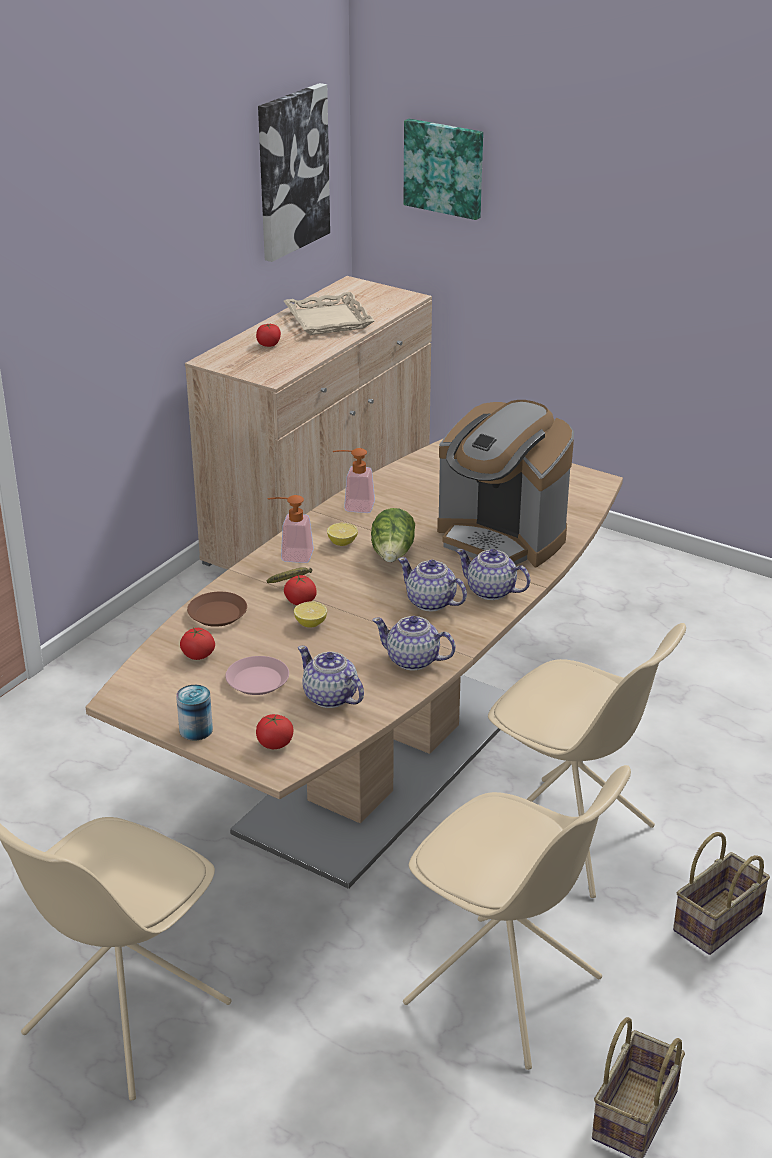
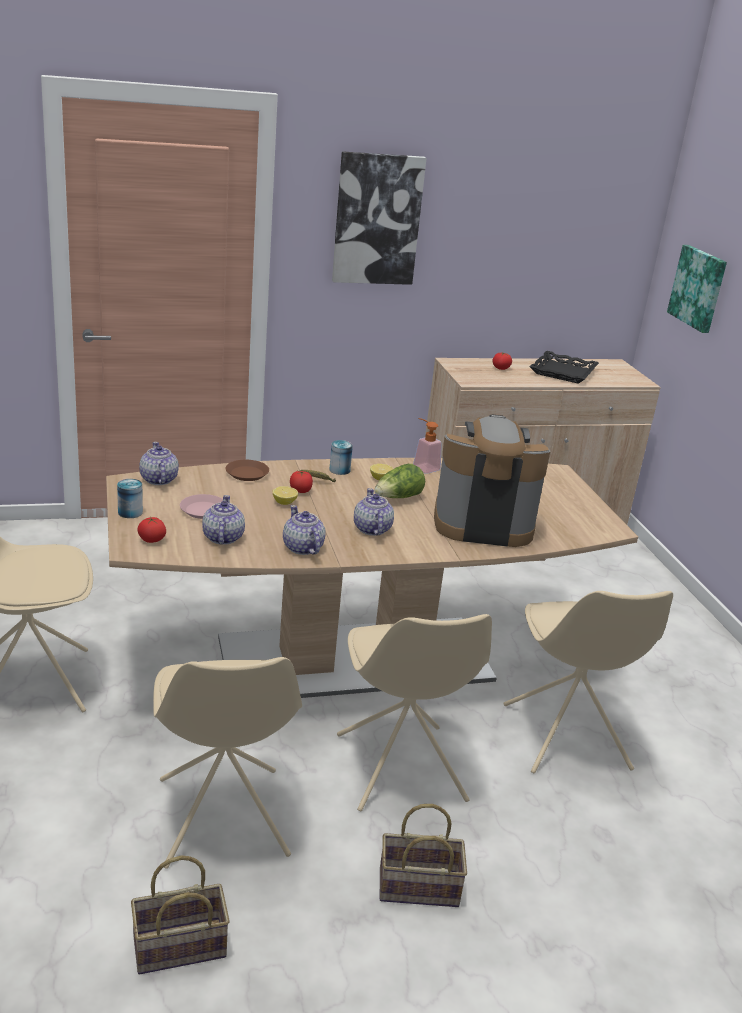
camera: 40 degrees right, 5 degrees down
tomato [180,628,215,660] -> none
picture [258,83,330,262] -> picture moved to [332,151,427,285]
soap dispenser [267,495,314,563] -> can [329,440,353,475]
beige tray [284,292,375,335] -> black tray [529,351,599,384]
coffee machine [437,400,574,567] -> coffee machine turned 105 degrees clockwise [434,414,550,547]
teapot [456,549,531,600] -> teapot moved to [139,442,179,485]
none -> beige chair [503,591,673,774]

